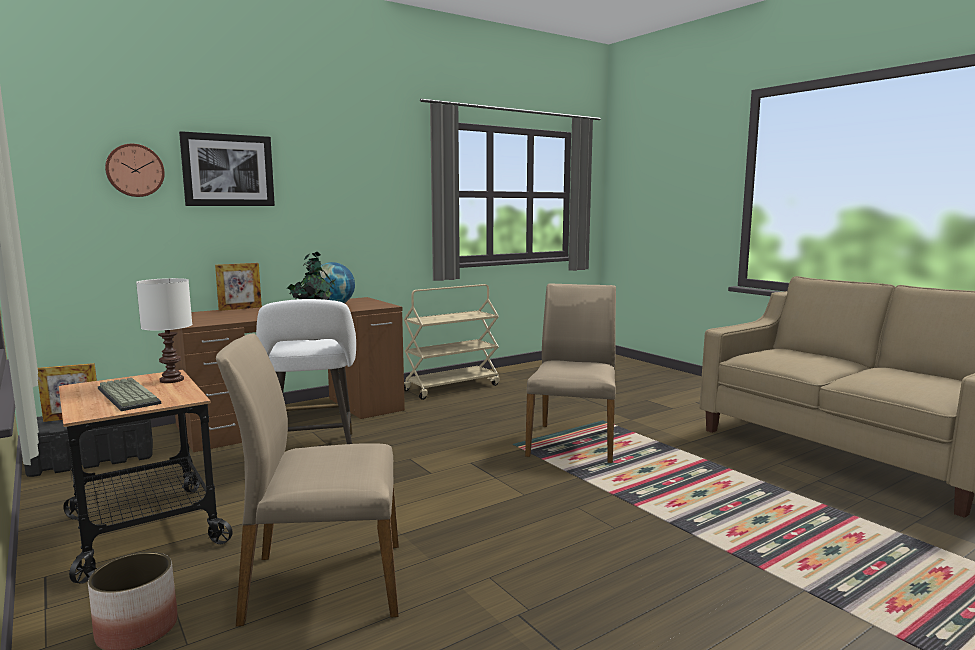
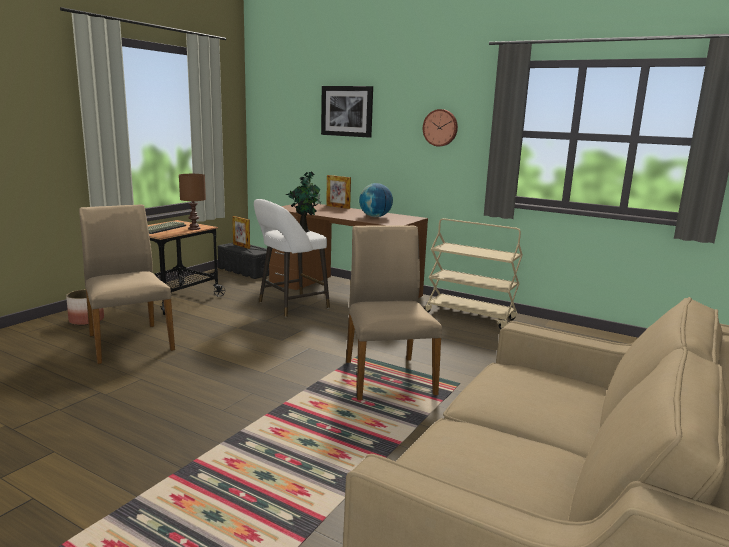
camera: 65 degrees right, 5 degrees up
wall clock [105,144,165,197] -> wall clock moved to [423,109,458,147]
white table lamp [136,278,192,383] -> brown table lamp [179,174,206,230]
beige chair [525,283,616,463] -> beige chair turned 90 degrees counterclockwise [346,225,442,400]

